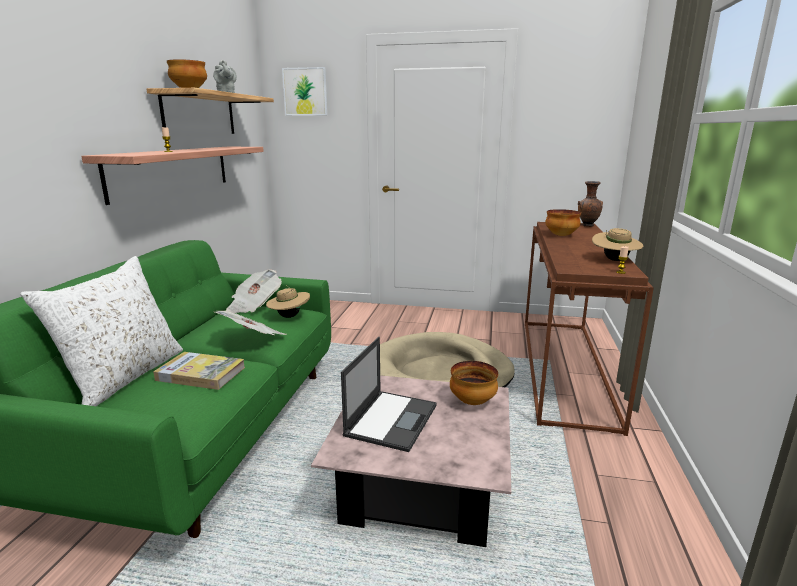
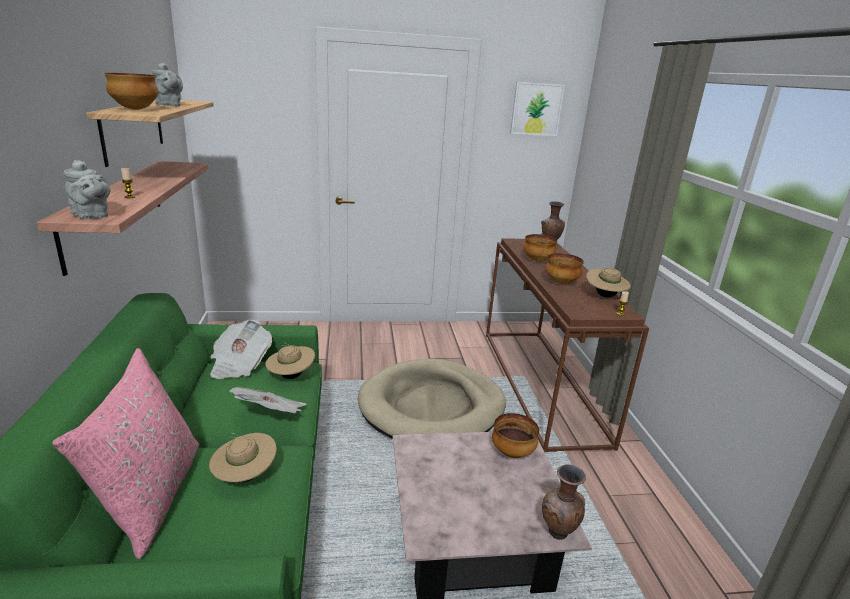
camera: 20 degrees left, 5 degrees up
white pillow [20,256,183,406] -> pink pillow [52,348,199,559]
book [153,352,245,390] -> beige hat [209,433,277,482]
picture [282,67,328,116] -> picture moved to [510,82,565,136]
laptop [341,337,437,452] -> none
none -> grey teapot [64,160,110,219]
none -> brown vase [542,464,586,540]
none -> bowl [545,253,584,284]

